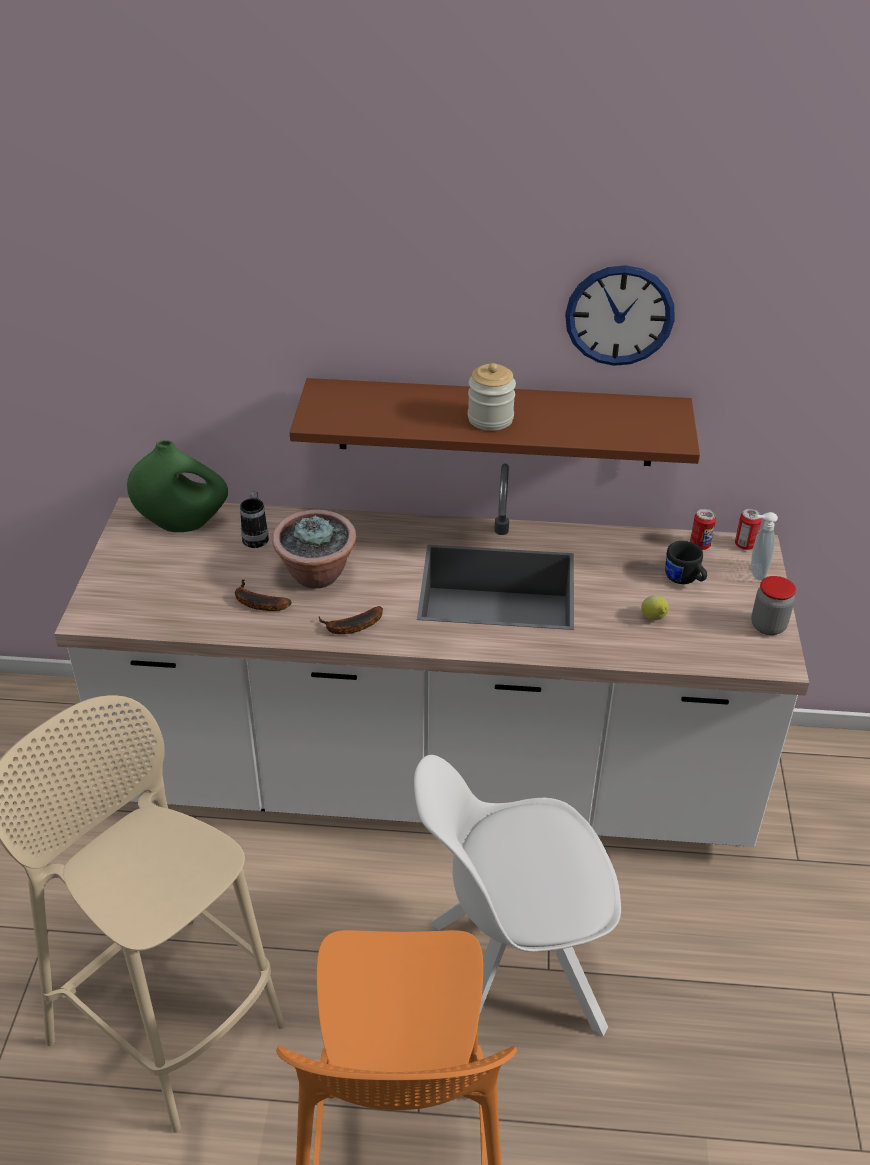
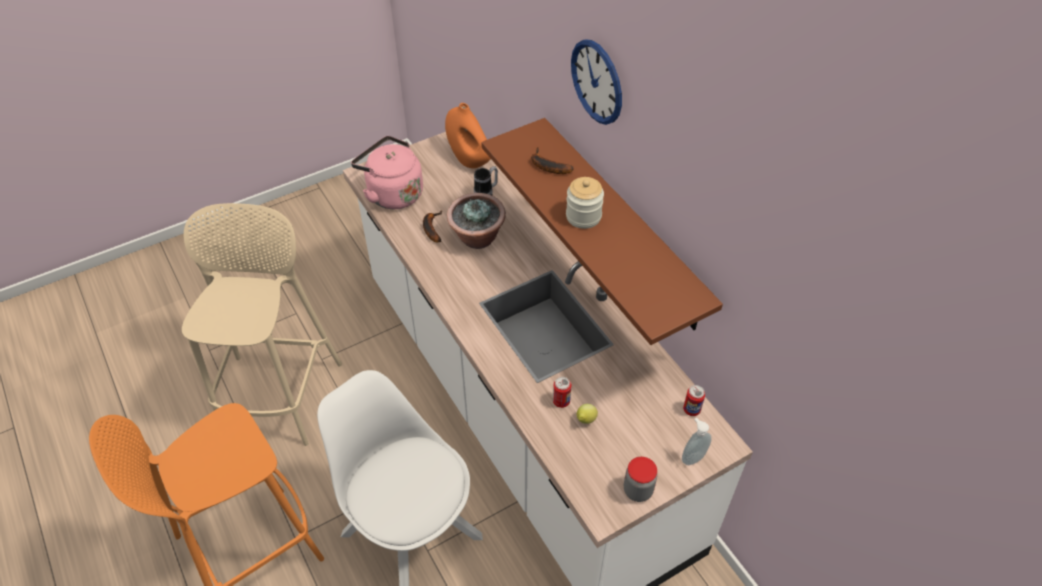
camera: 55 degrees right, 10 degrees up
green vase [127,440,228,532] -> orange vase [445,103,491,168]
banana [319,606,383,634] -> banana moved to [531,147,574,174]
wall clock [565,265,675,366] -> wall clock moved to [571,39,622,125]
black mug [665,541,707,584] -> none
can [735,509,762,550] -> can moved to [553,377,571,408]
none -> pink kettle [351,136,423,209]

